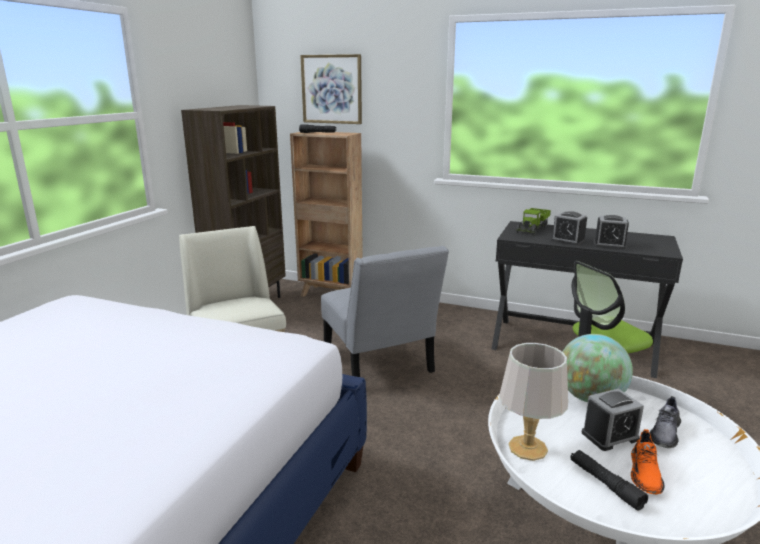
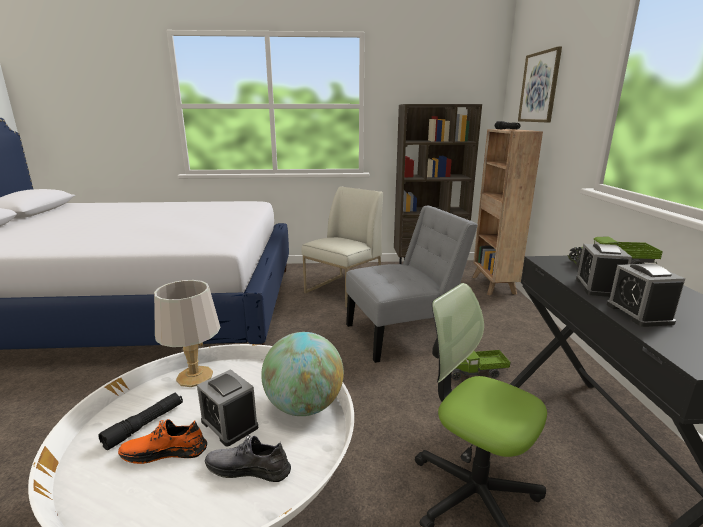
camera: 65 degrees right, 0 degrees up
grey chair [321,246,449,377] -> grey chair turned 150 degrees counterclockwise [346,206,478,363]
none -> toy truck [451,350,511,380]

